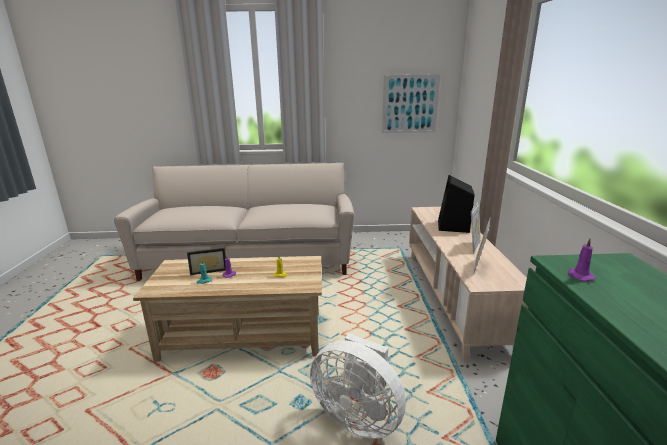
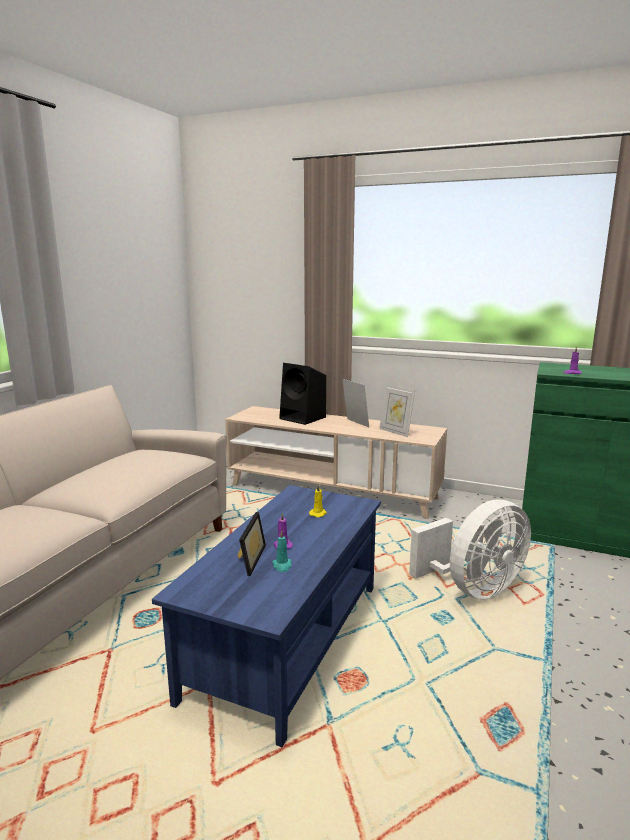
camera: 65 degrees left, 5 degrees down
beige coffee table [133,256,322,362] -> blue coffee table [152,485,381,747]
picture [382,74,440,133] -> none

